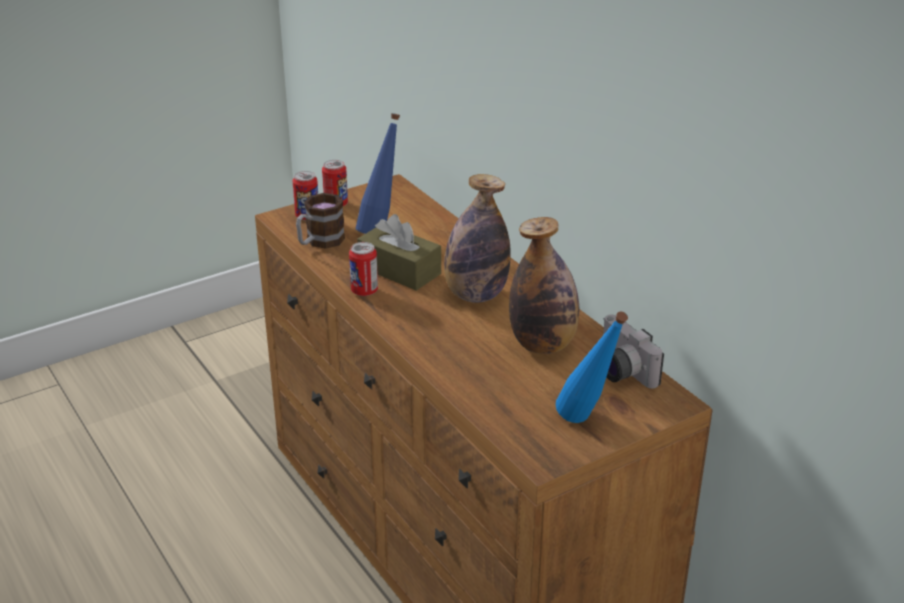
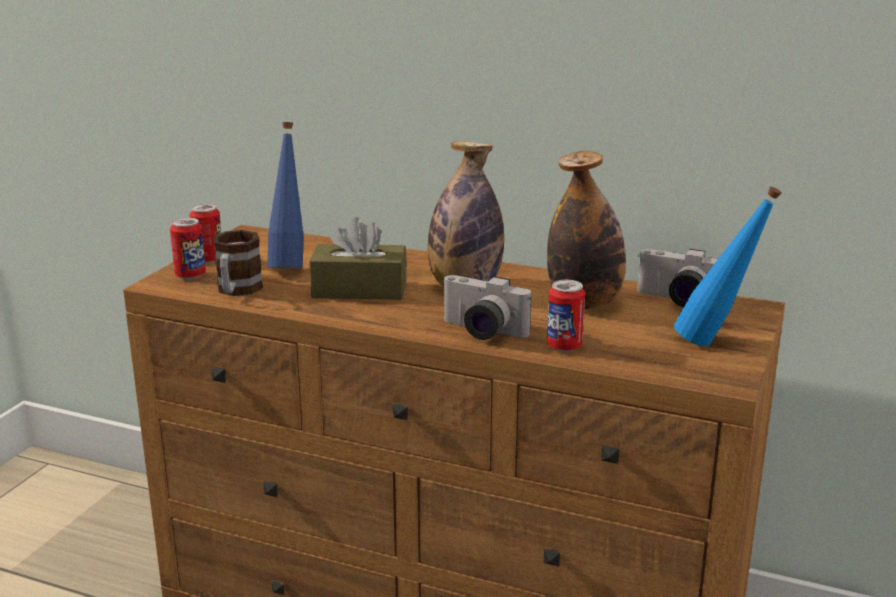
camera: 35 degrees left, 10 degrees down
can [349,242,378,296] -> can moved to [547,280,585,352]
none -> camera [442,275,531,340]

